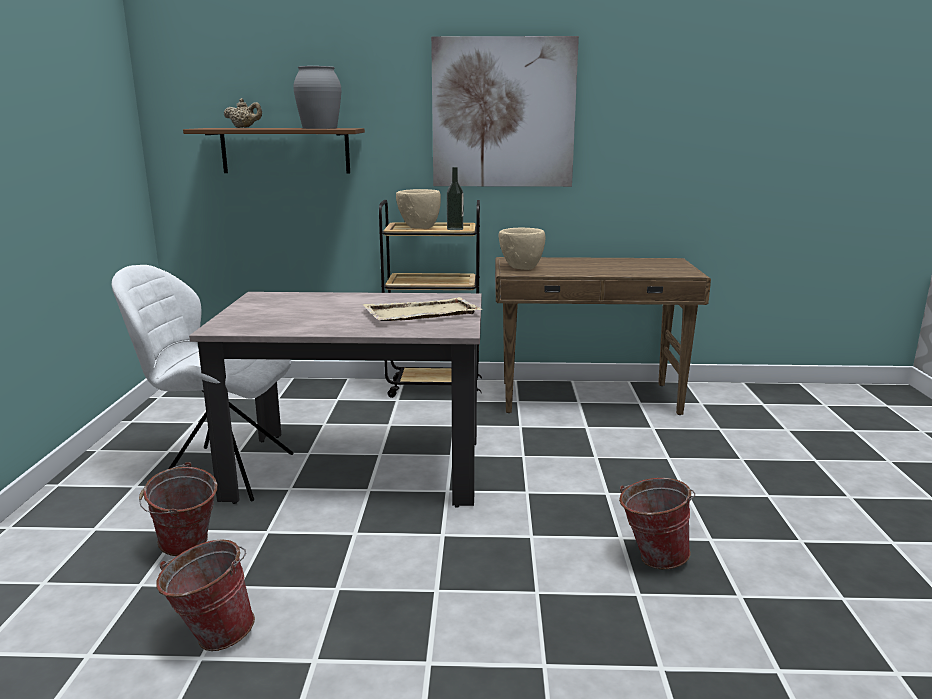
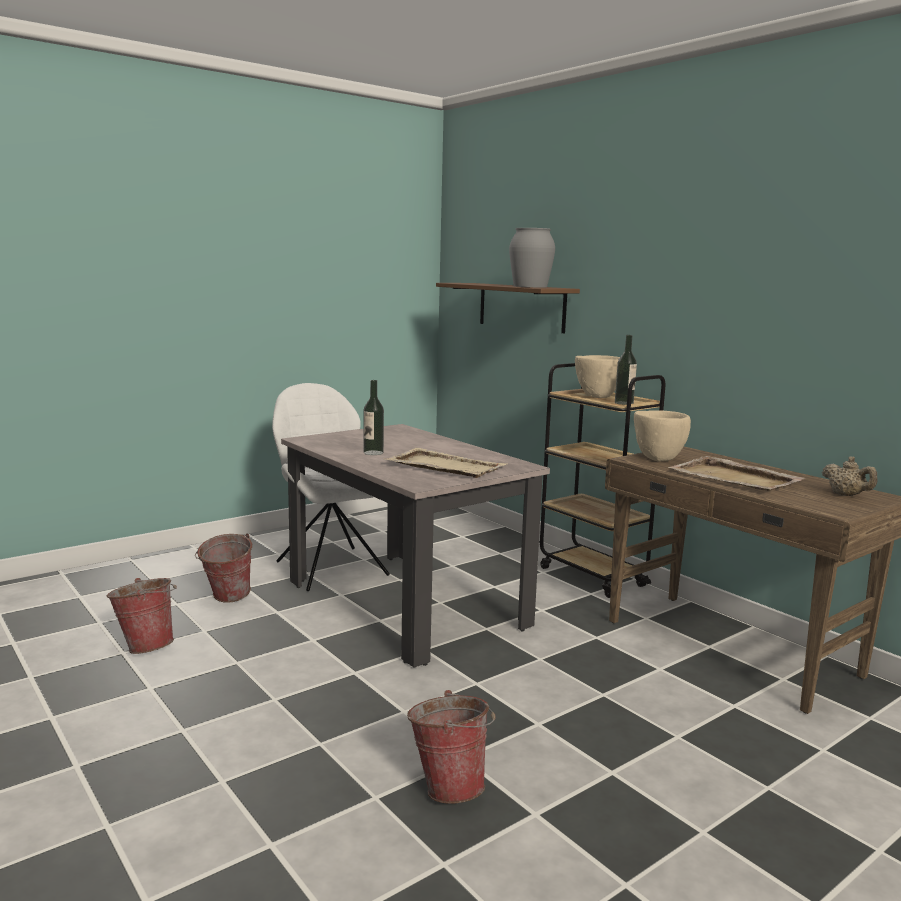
camera: 50 degrees right, 5 degrees down
beige teapot [224,98,262,128] -> beige teapot moved to [822,457,878,496]
picture [431,36,579,187] -> none
none -> bottle [363,380,384,455]
none -> beige tray [668,456,805,491]

